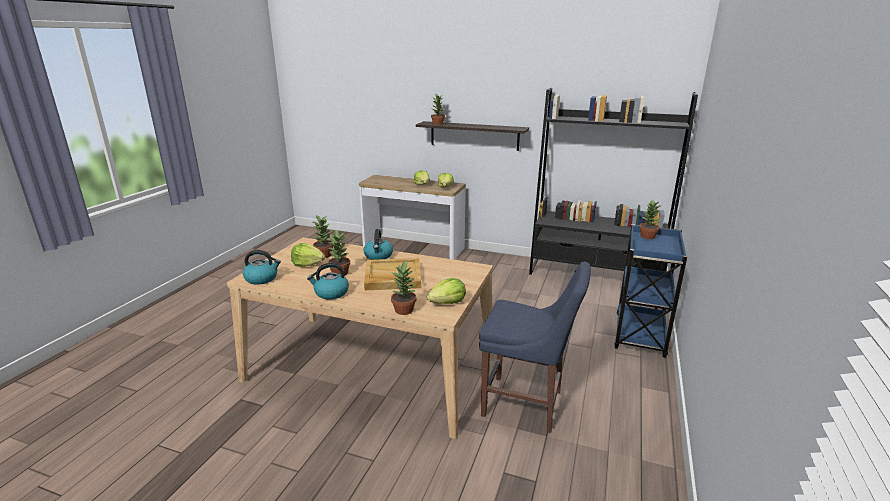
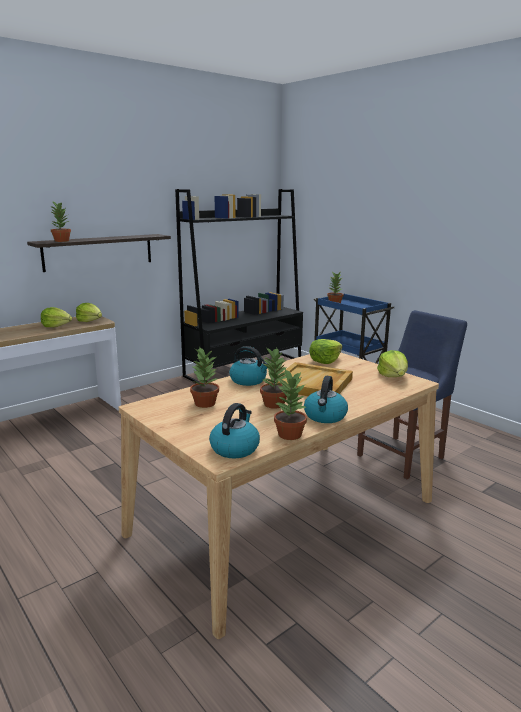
camera: 60 degrees left, 5 degrees down
lettuce [291,243,325,267] -> lettuce moved to [309,339,342,364]
potted plant [391,261,416,315] -> potted plant moved to [274,369,307,440]

